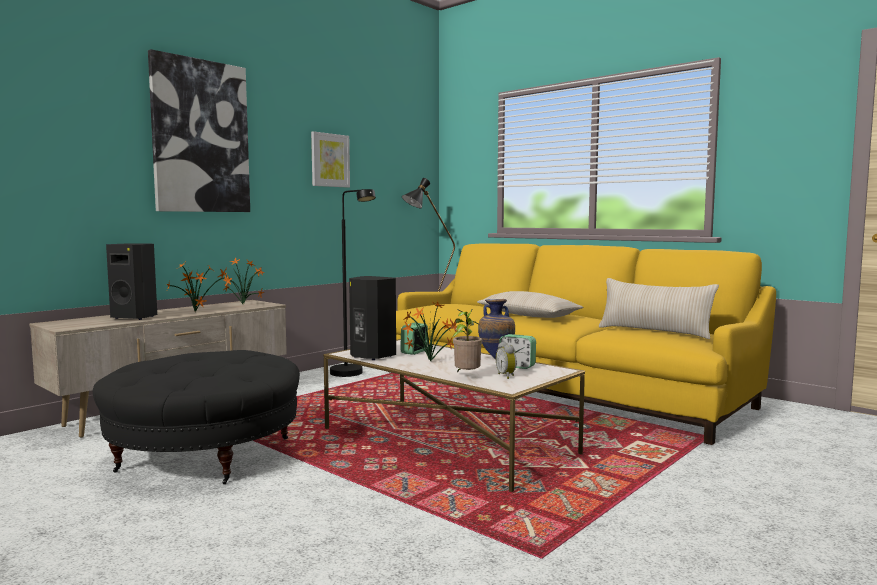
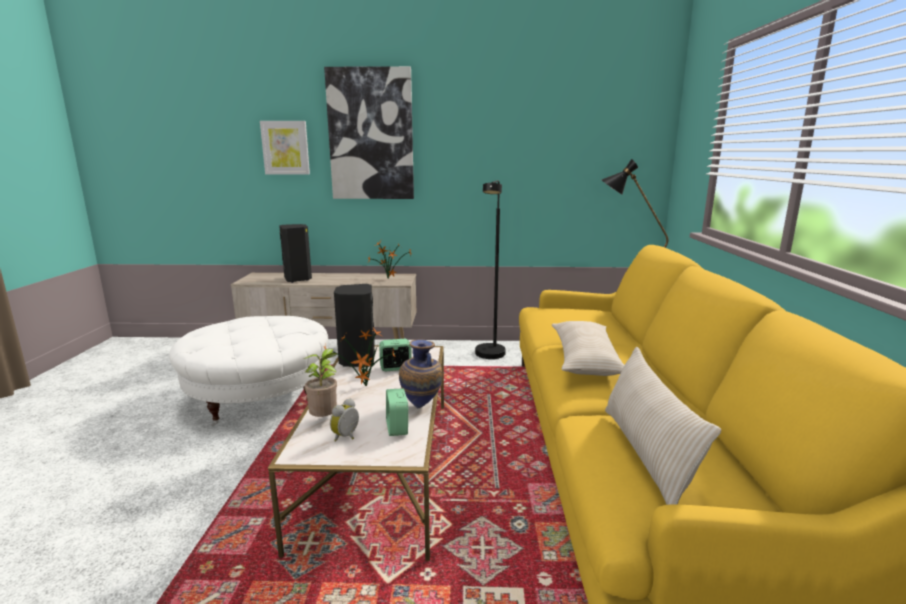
camera: 50 degrees right, 10 degrees up
black ottoman [93,350,300,484] -> white ottoman [169,316,328,426]
potted plant [167,262,228,312] -> none
picture [311,131,350,188] -> picture moved to [260,121,310,175]

